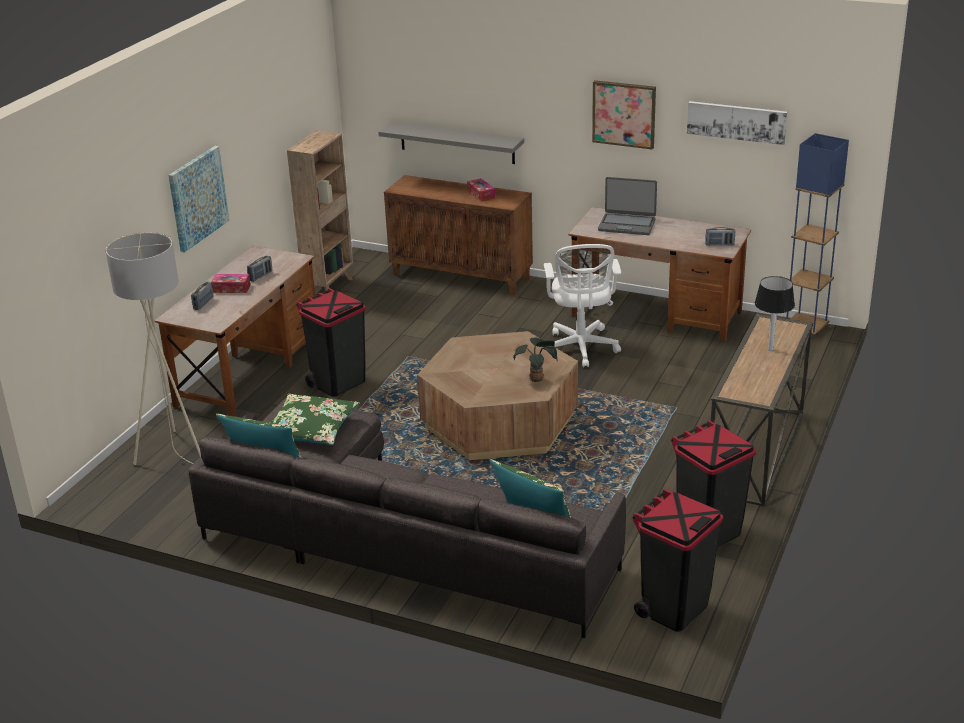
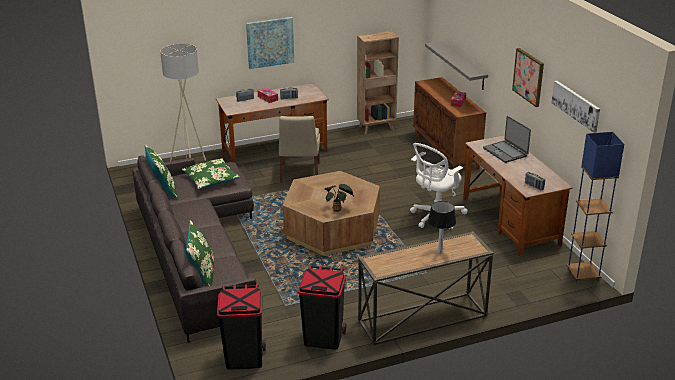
camera: 45 degrees right, 0 degrees up
black trash can [296,288,366,397] -> beige chair [279,116,320,183]

